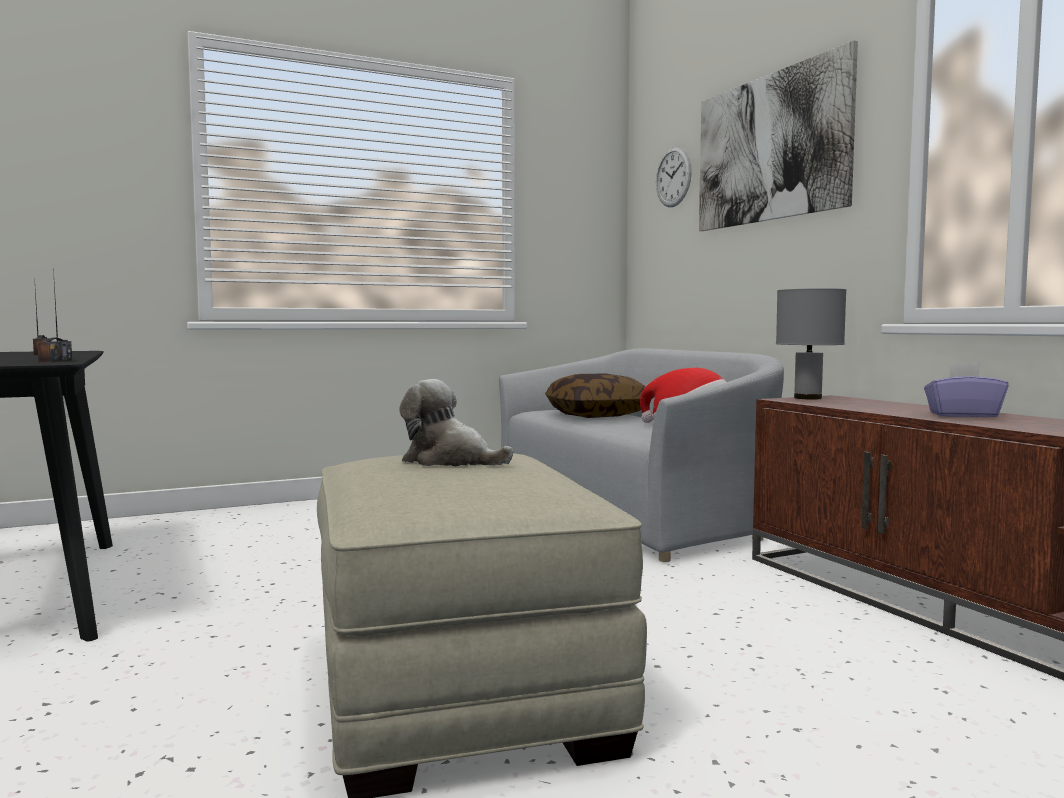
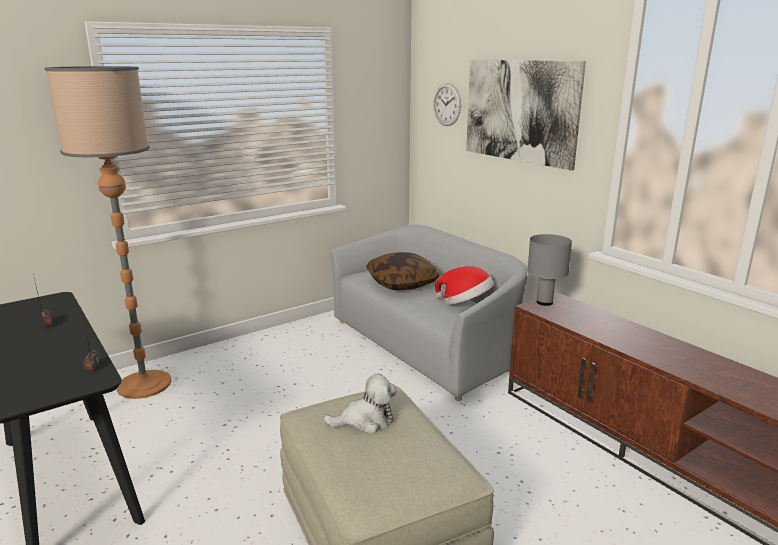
camera: 10 degrees left, 15 degrees up
plush toy [399,379,513,466] -> plush toy turned 150 degrees clockwise [323,374,397,434]
purple tissue box [924,363,1008,418] -> none
none -> floor lamp [45,66,172,399]

